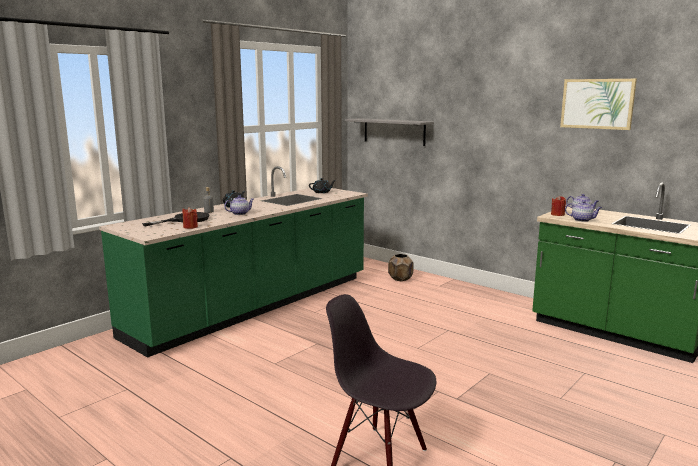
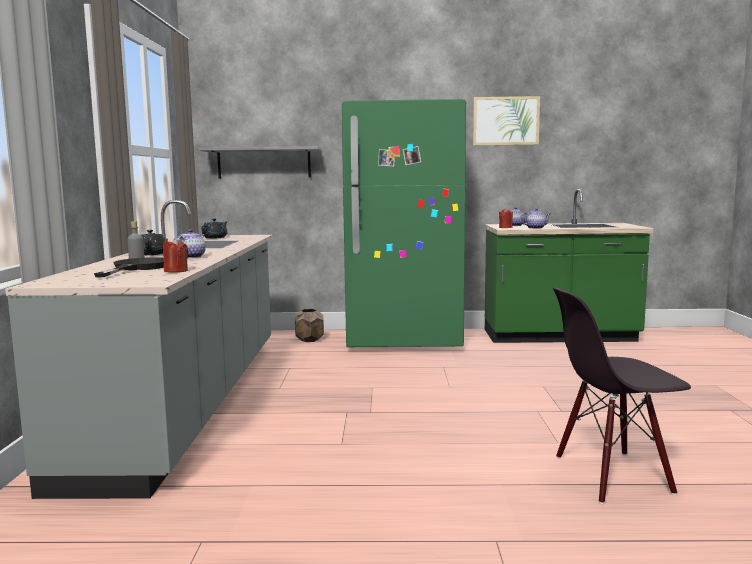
camera: 40 degrees left, 5 degrees down
green counter [99,166,368,358] -> grey counter [5,200,273,499]
none -> green fridge [342,99,466,347]

